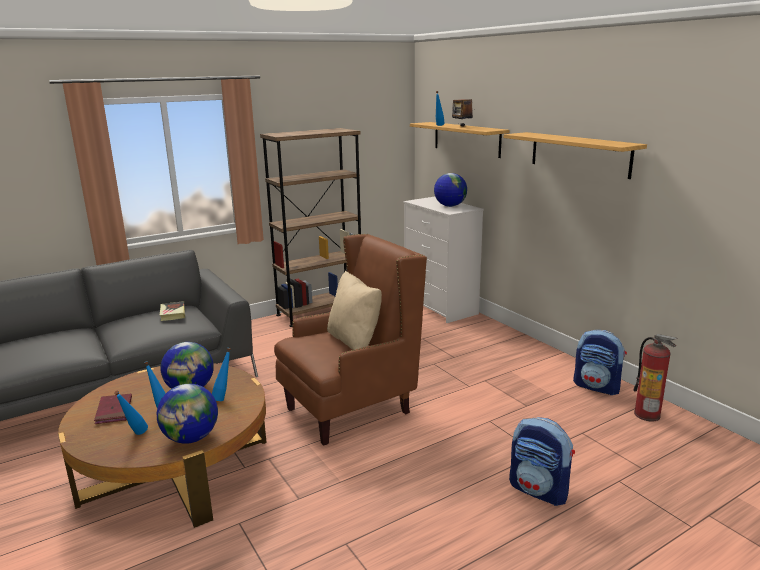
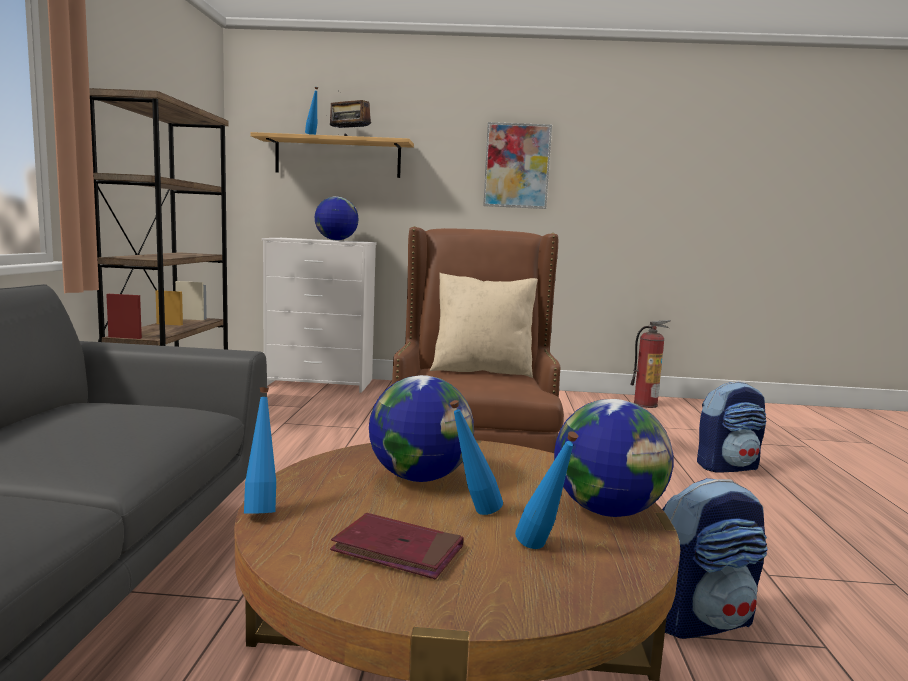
camera: 55 degrees left, 10 degrees down
book [160,301,185,321] -> none
blue bottle [212,348,231,401] -> blue bottle moved to [244,387,276,514]
shelf [503,132,647,179] -> picture [483,122,552,209]
backpack [573,330,627,395] -> backpack moved to [662,478,768,639]

